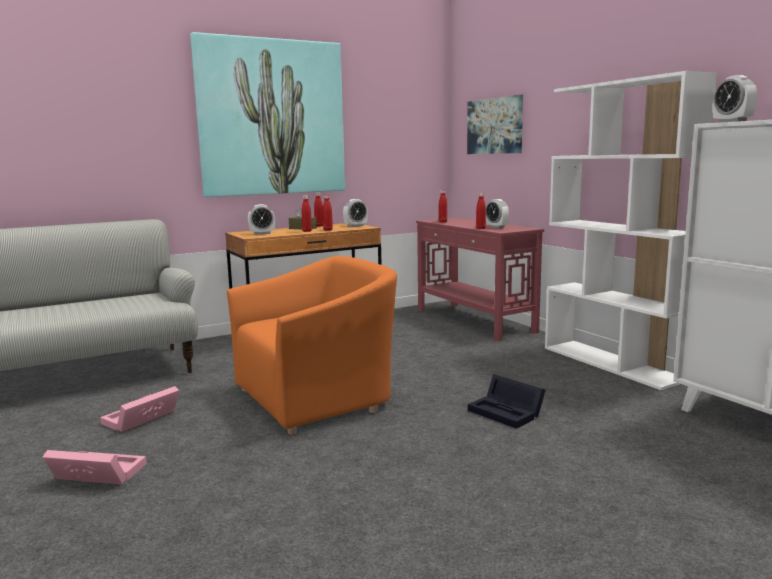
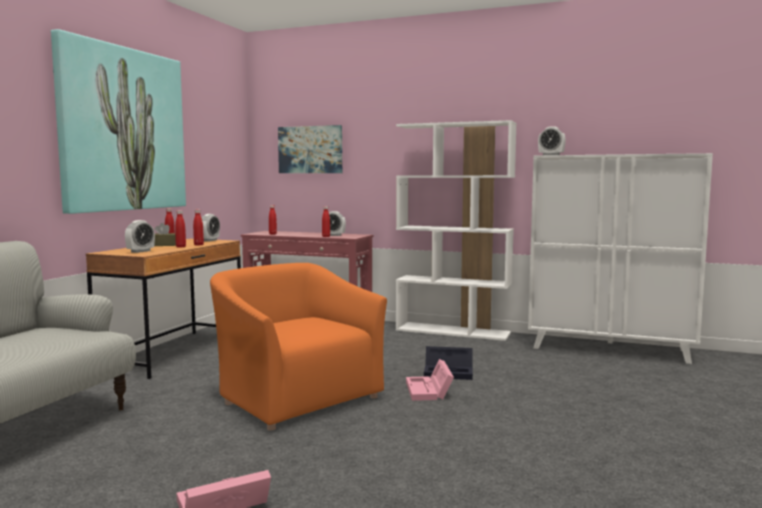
camera: 40 degrees left, 5 degrees down
pink storage box [100,386,179,432] -> pink storage box moved to [406,359,454,401]
orange armchair [227,256,397,435] -> orange armchair turned 60 degrees counterclockwise [210,263,387,431]

